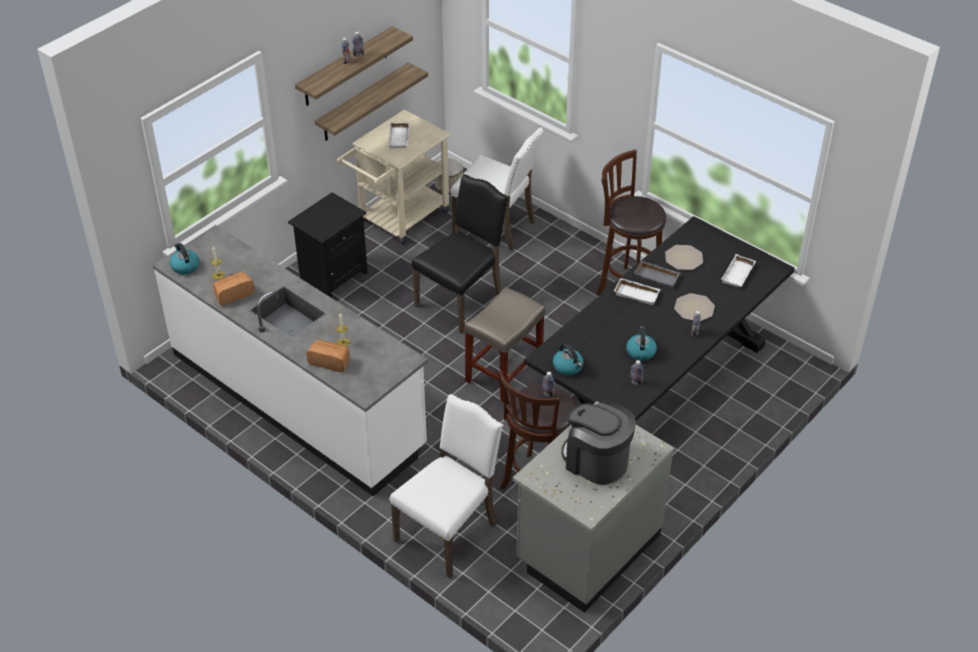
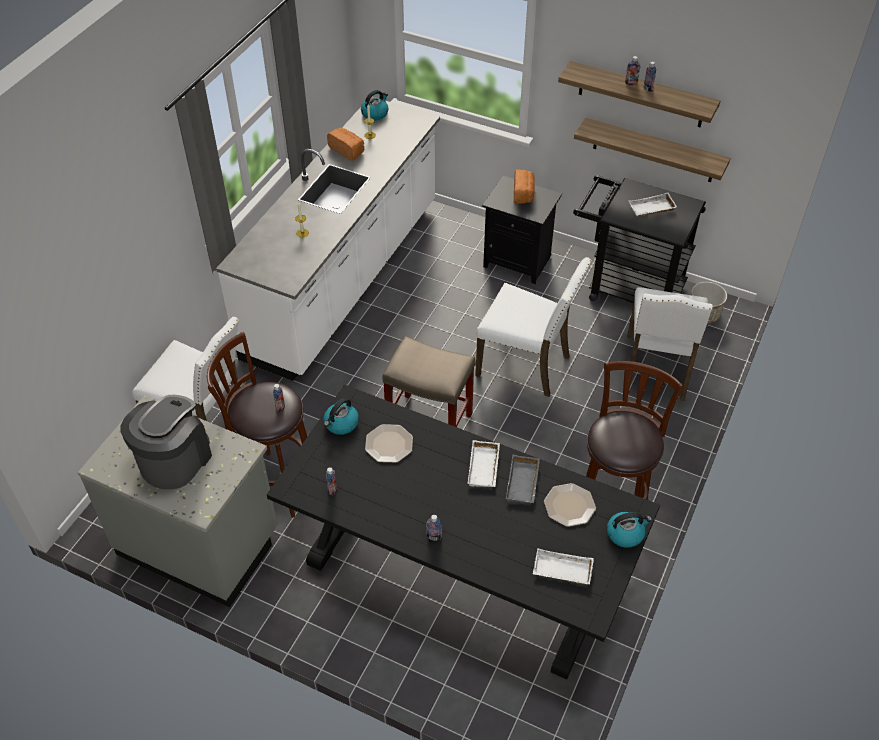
camera: 75 degrees right, 5 degrees up
bread [306,340,349,372] -> bread moved to [514,170,535,204]
beige cart [337,110,451,244] -> black cart [573,175,706,303]
black chair [412,174,509,334] -> white chair [475,257,592,397]
kettle [626,327,657,361] -> kettle moved to [607,512,652,548]
plate [674,293,715,321] -> plate moved to [365,424,413,463]

